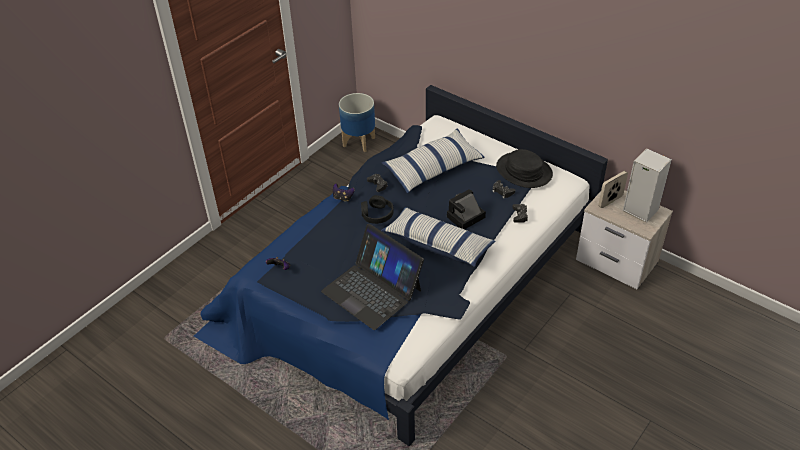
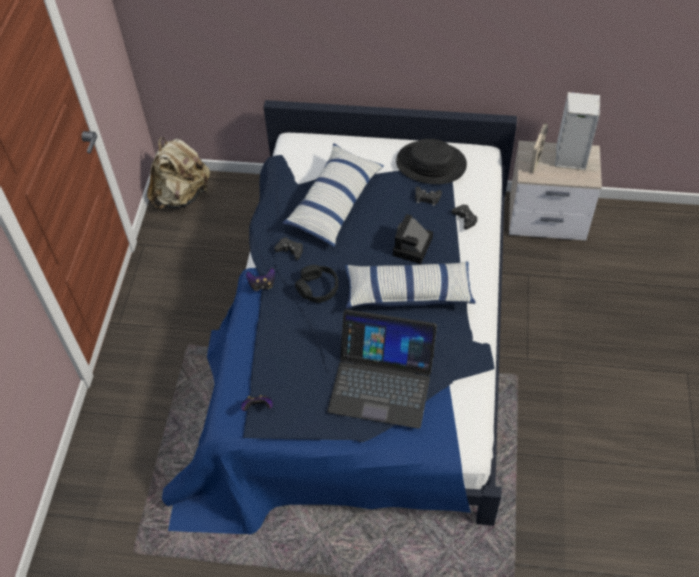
camera: 30 degrees left, 10 degrees up
planter [339,93,375,152] -> beige backpack [147,137,210,209]

